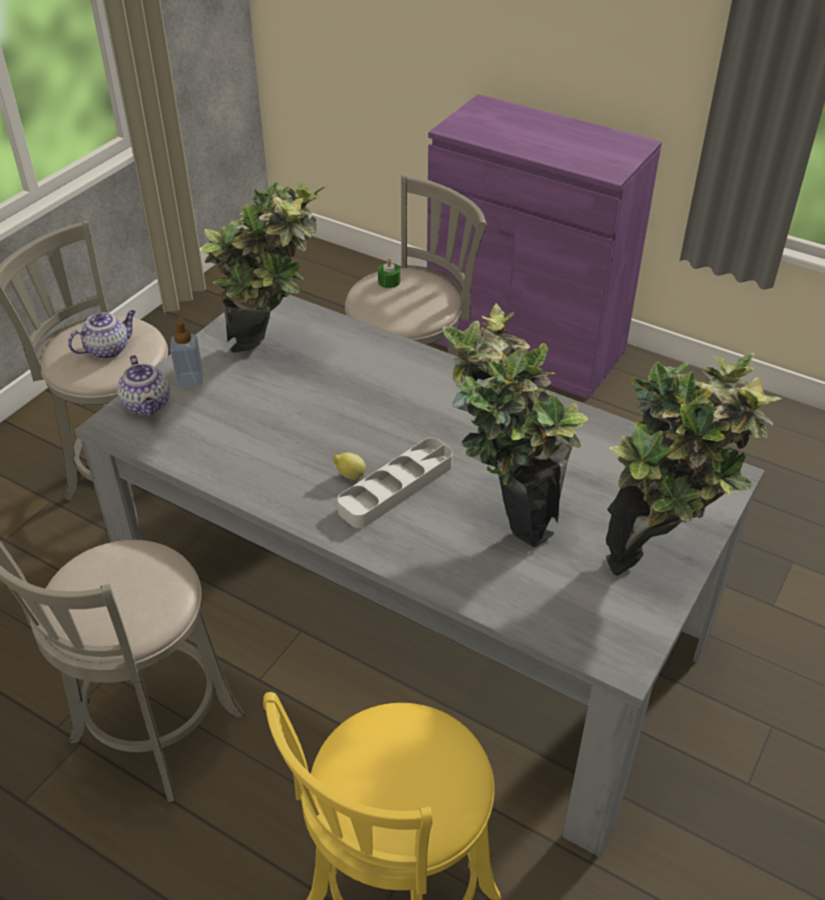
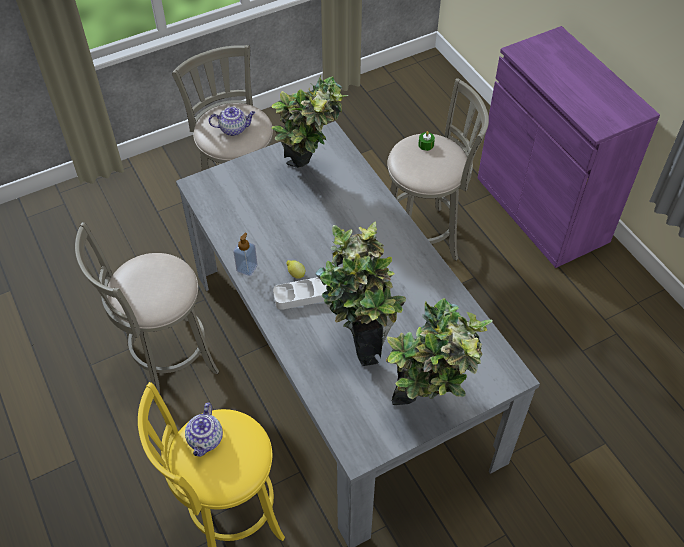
camera: 30 degrees right, 10 degrees up
teapot [117,355,170,416] -> teapot moved to [185,403,223,457]
soap dispenser [170,317,203,388] -> soap dispenser moved to [234,233,258,276]

